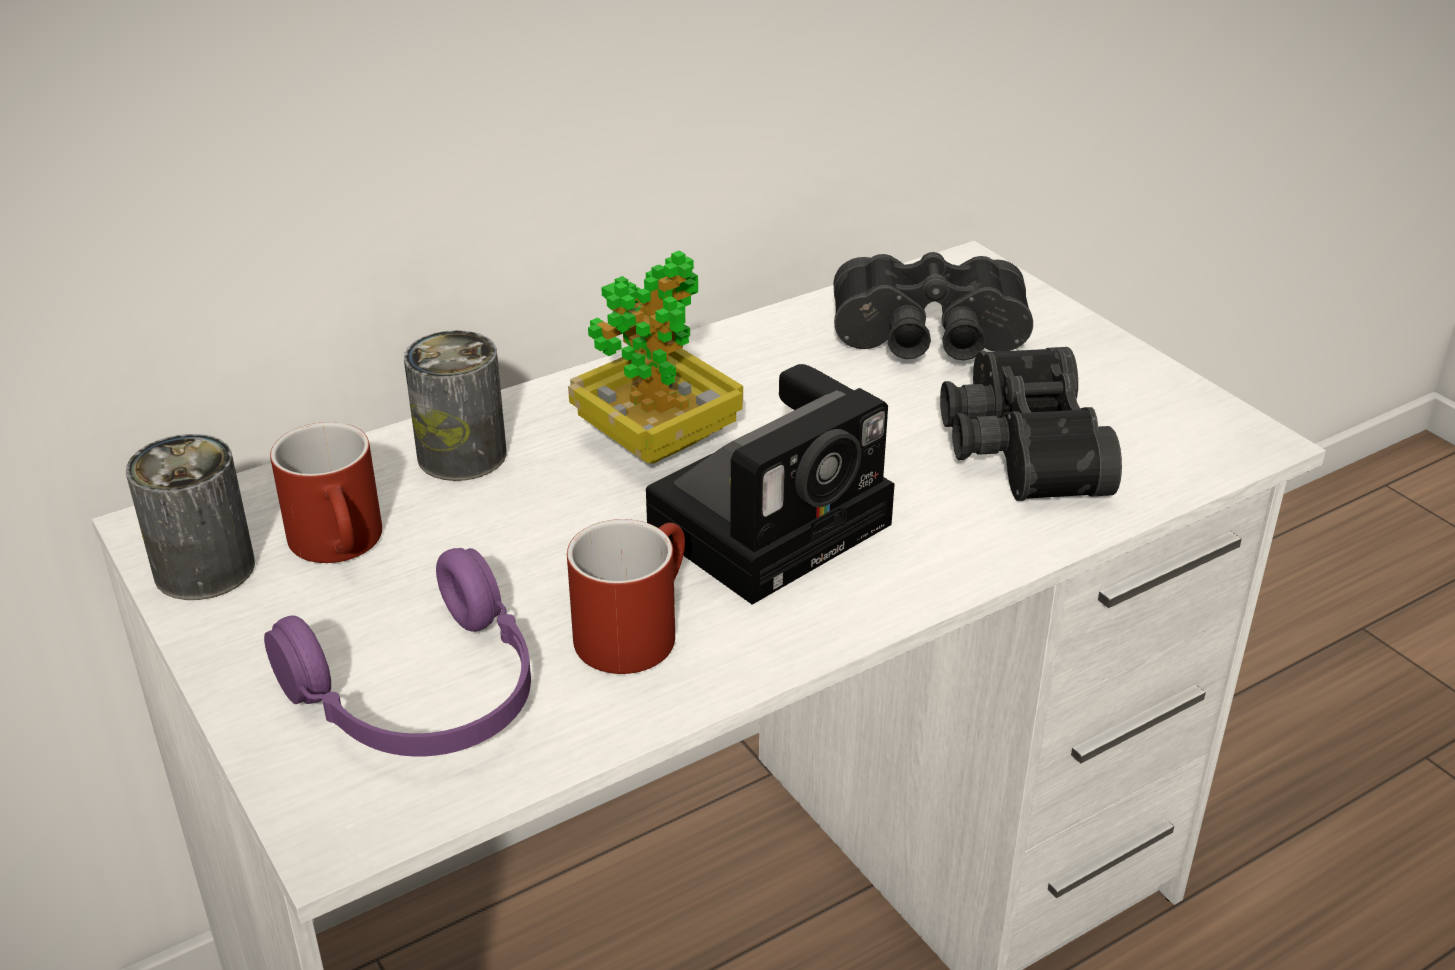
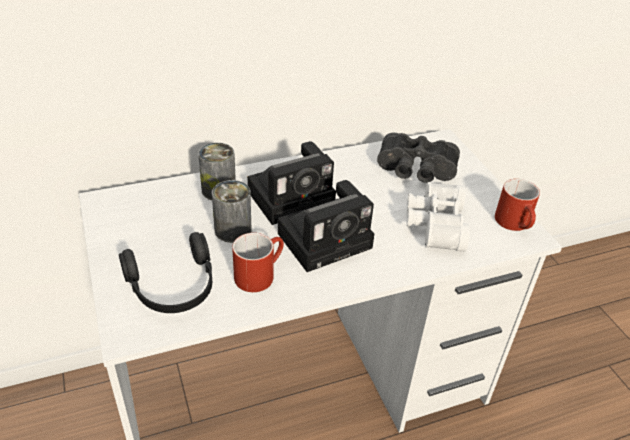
camera: 10 degrees right, 5 degrees up
can [126,434,255,600] -> can moved to [212,180,251,243]
purple headphones [264,548,531,757] -> black headphones [119,232,212,313]
red mug [270,422,382,563] -> red mug moved to [495,179,540,231]
potted plant [568,251,743,464] -> camera [247,141,336,225]
black binoculars [940,347,1122,501] -> white binoculars [406,182,470,252]

